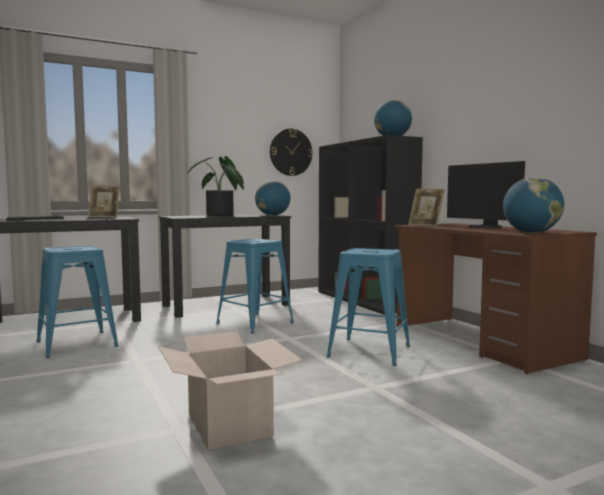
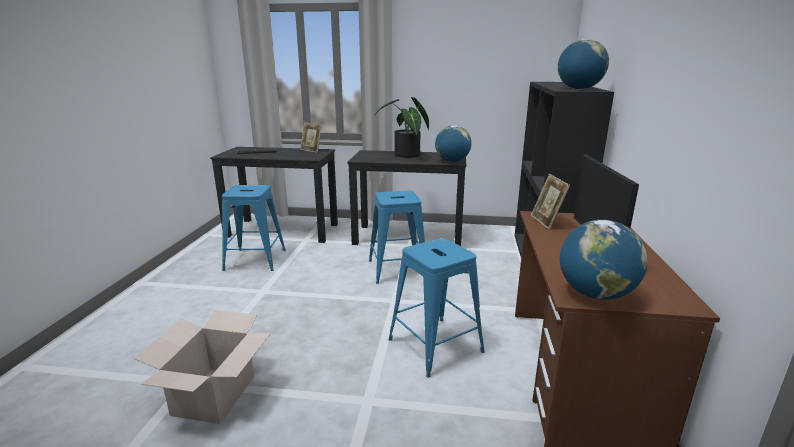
camera: 35 degrees right, 15 degrees up
wall clock [270,129,313,176] -> none

